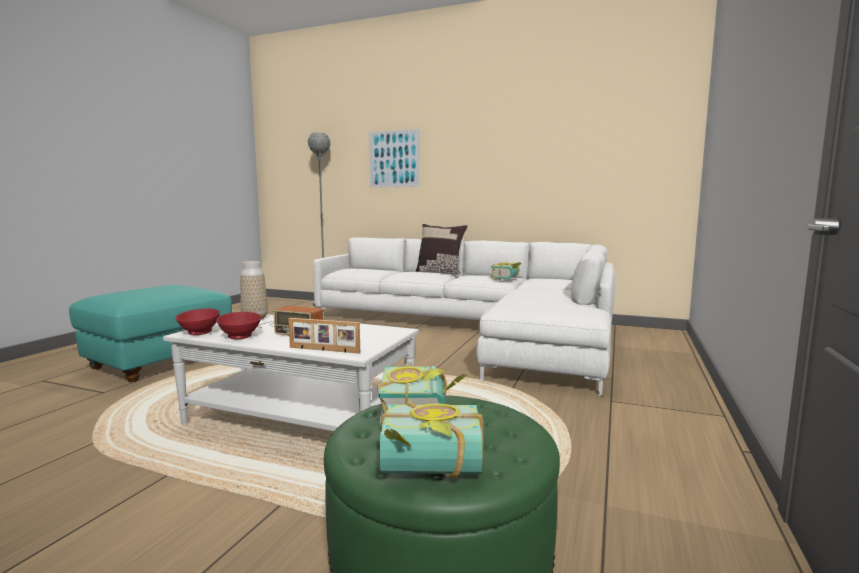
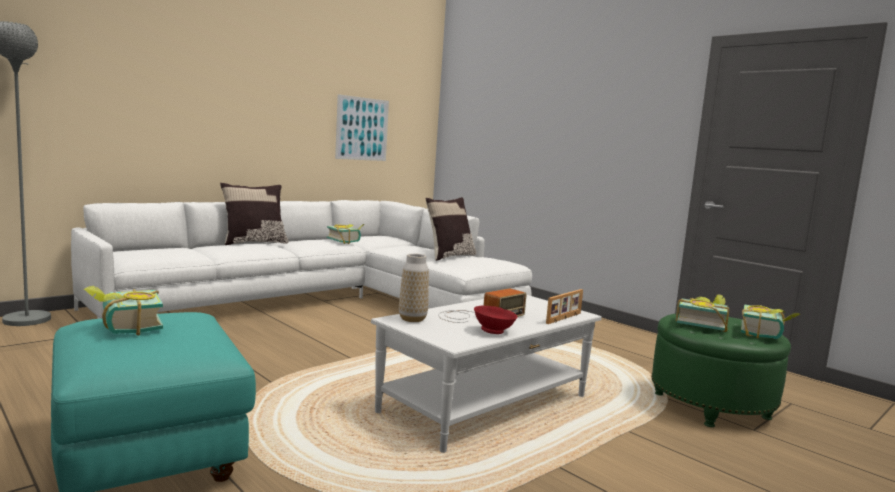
camera: 65 degrees left, 0 degrees up
red bowl [175,309,220,335] -> none
picture [369,129,420,188] -> picture moved to [335,94,389,161]
none -> book [84,286,163,336]
none -> pillow [426,197,476,261]

